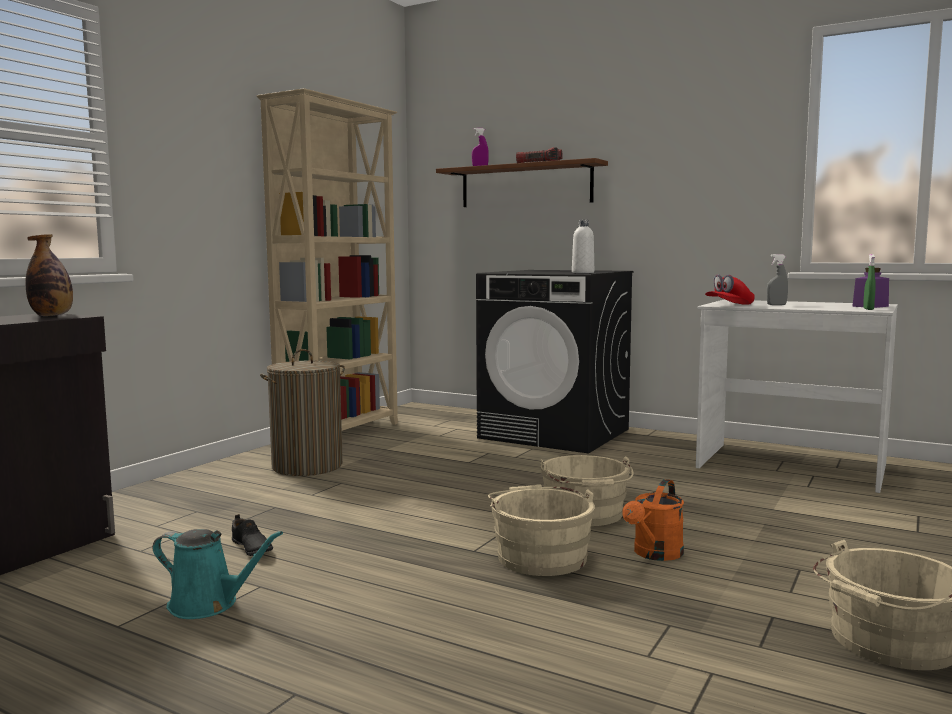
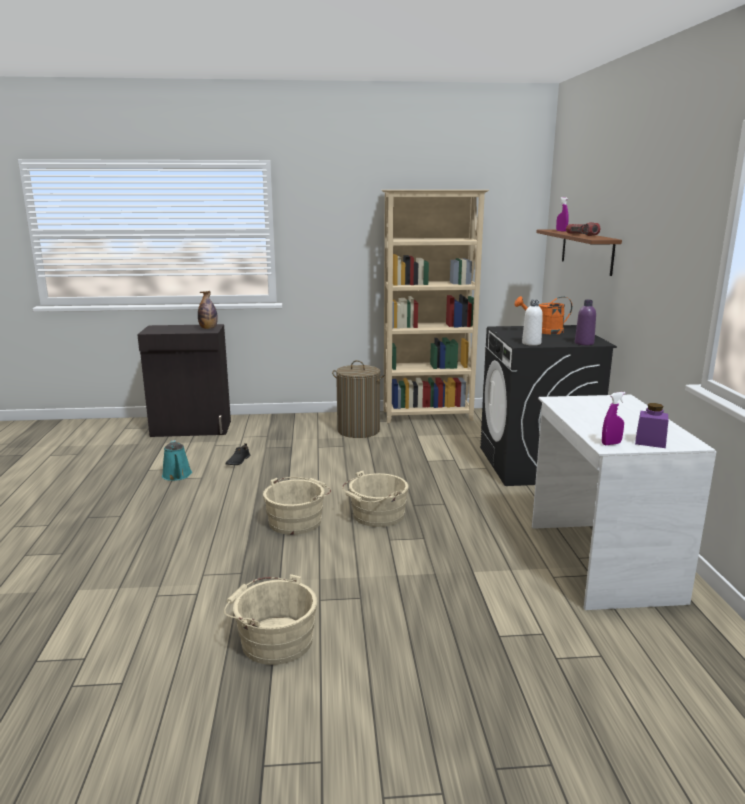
camera: 55 degrees right, 10 degrees up
orange watering can [623,479,684,561] -> orange watering can moved to [514,296,572,334]
red cap [705,274,755,305] -> none
grey spray bottle [767,254,788,305] -> none
green spray bottle [863,254,876,310] -> purple spray bottle [602,392,626,445]
none -> purple bottle [575,300,596,345]

